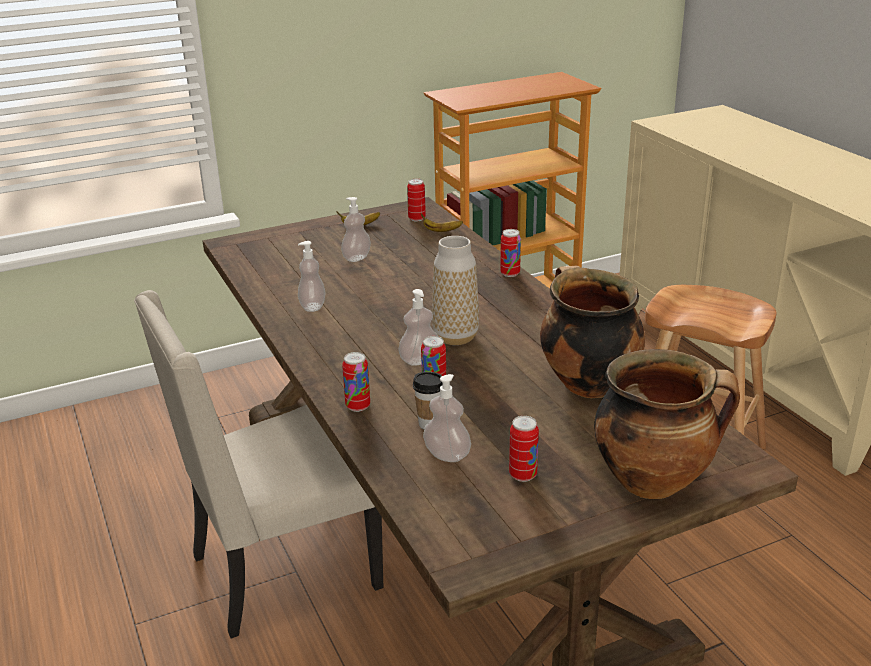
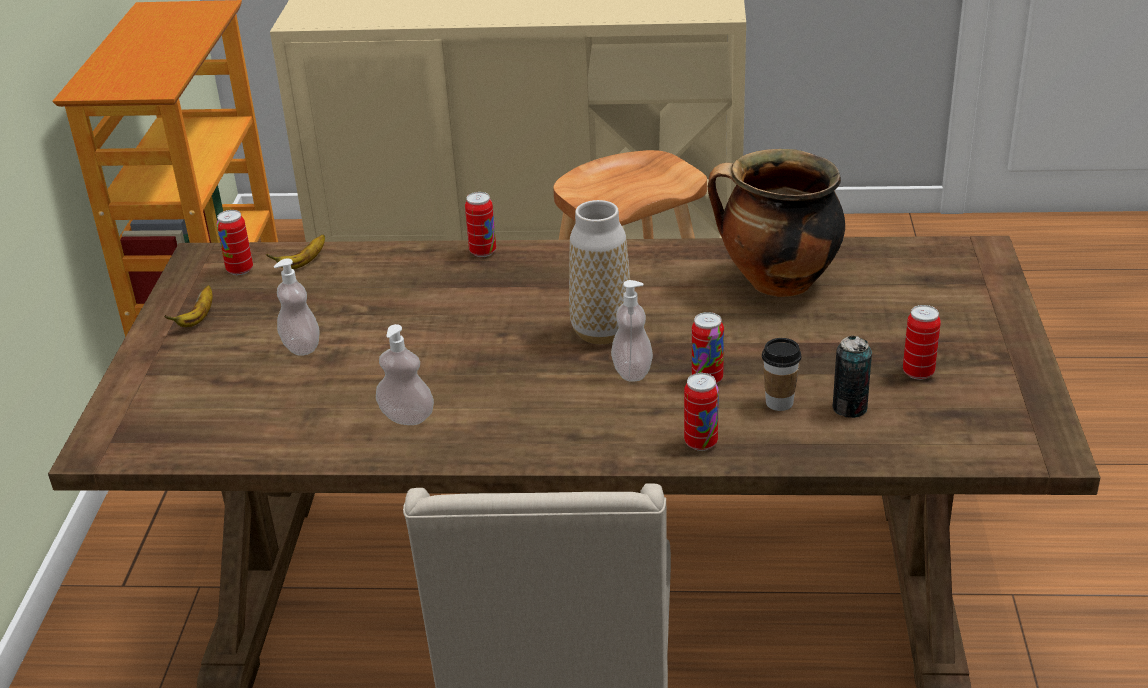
camera: 60 degrees left, 5 degrees up
soap dispenser [423,374,471,462] -> can [833,336,872,418]
cooking pot [594,349,740,499] -> none

